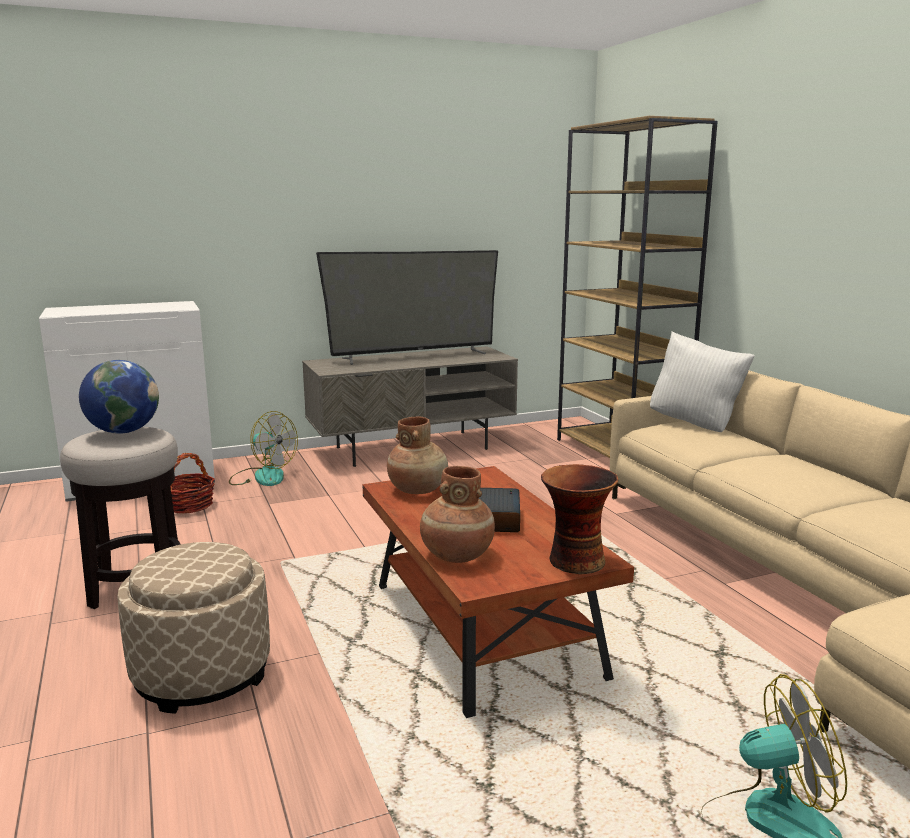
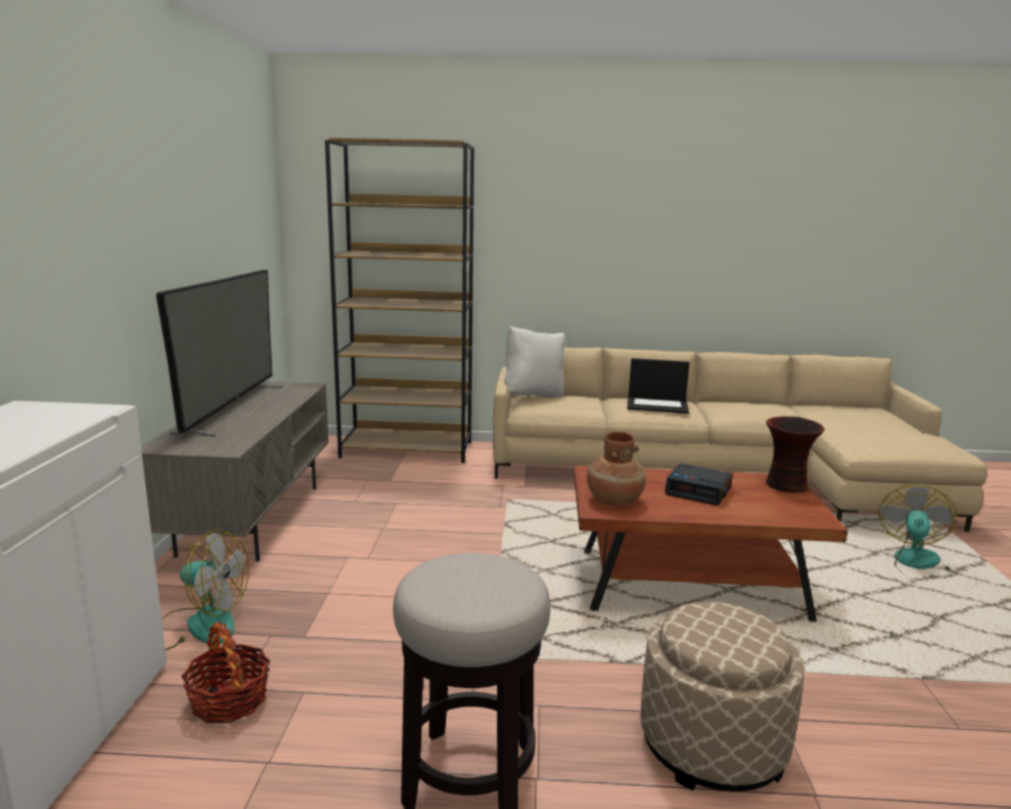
camera: 65 degrees left, 0 degrees up
globe [79,360,159,434] -> none
fan [229,411,298,486] -> fan turned 45 degrees clockwise [162,529,249,651]
brown vase [420,466,495,563] -> none
none -> laptop [627,358,690,414]

